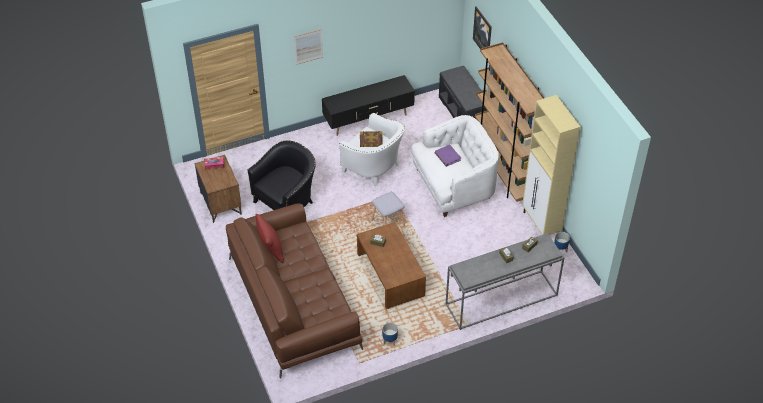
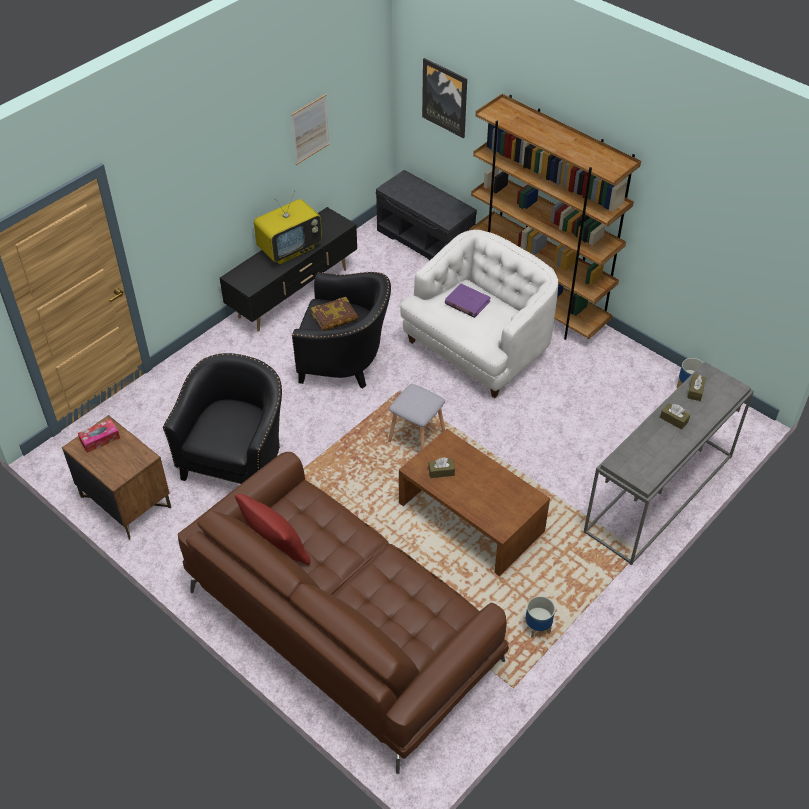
camera: 25 degrees left, 0 degrees up
picture [294,29,323,65] -> picture moved to [291,94,329,165]
white armchair [339,113,405,187] -> black armchair [292,272,391,388]
beige cabinet [522,95,581,235] -> none
none -> television [254,190,322,264]

